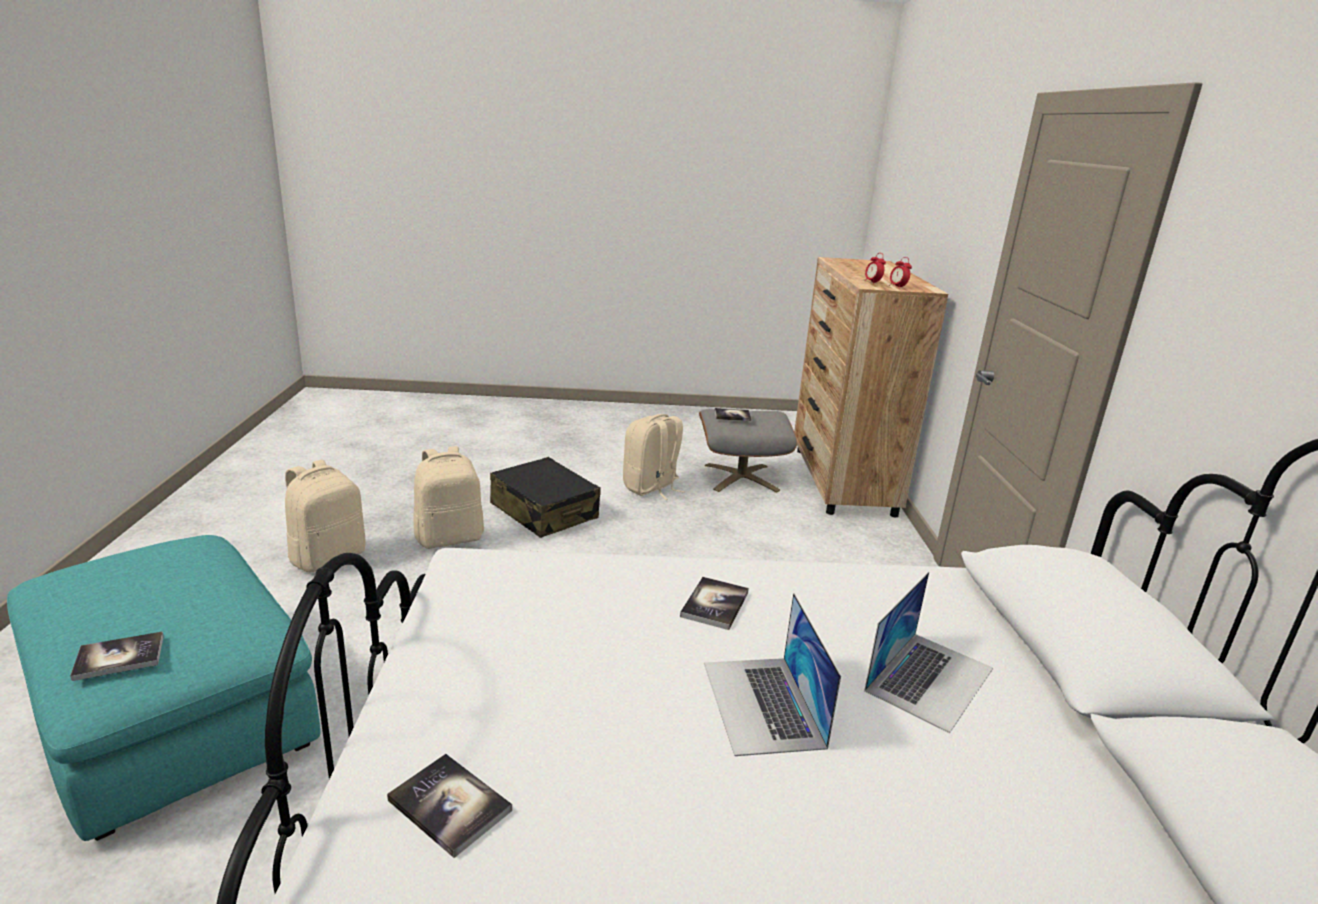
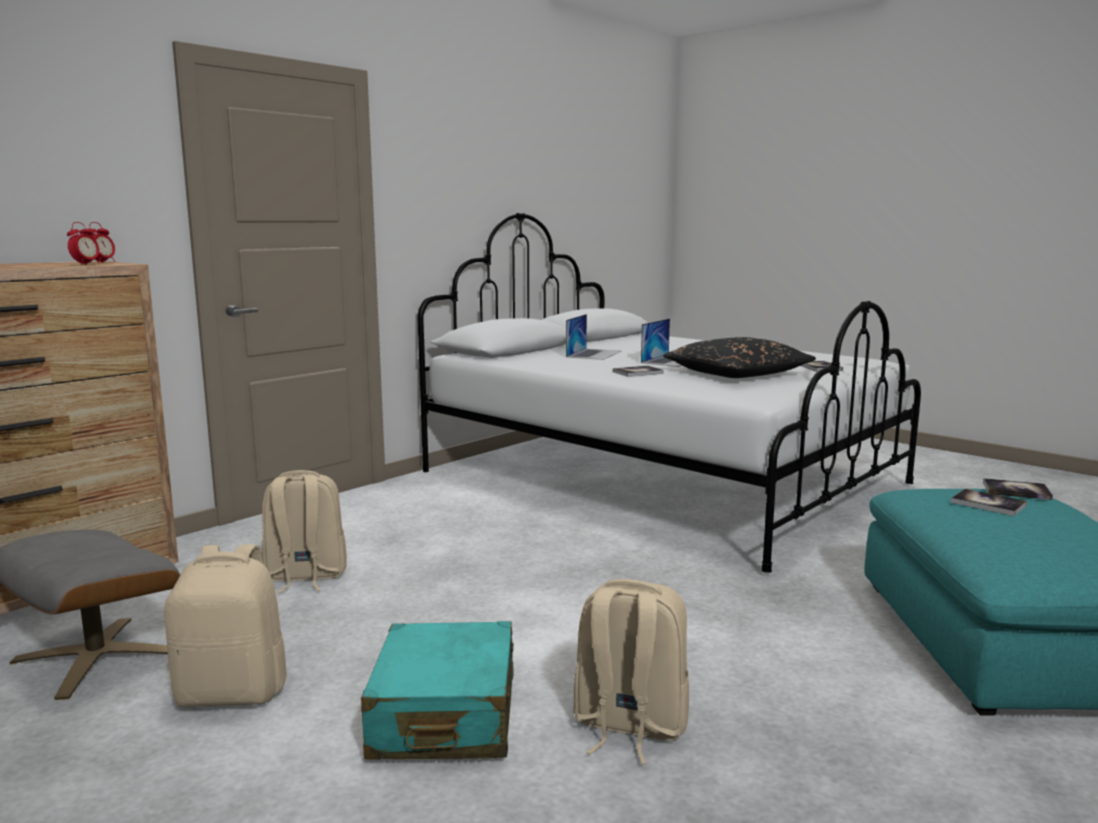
camera: 135 degrees left, 10 degrees down
beige backpack [285,460,366,572] -> beige backpack moved to [262,470,347,593]
black suitcase [490,457,601,538] -> turquoise suitcase [361,621,514,760]
book [715,408,752,421] -> book moved to [951,489,1027,516]
laptop [864,572,993,733] -> laptop turned 120 degrees clockwise [566,314,621,360]
none -> black pillow [663,337,816,378]

